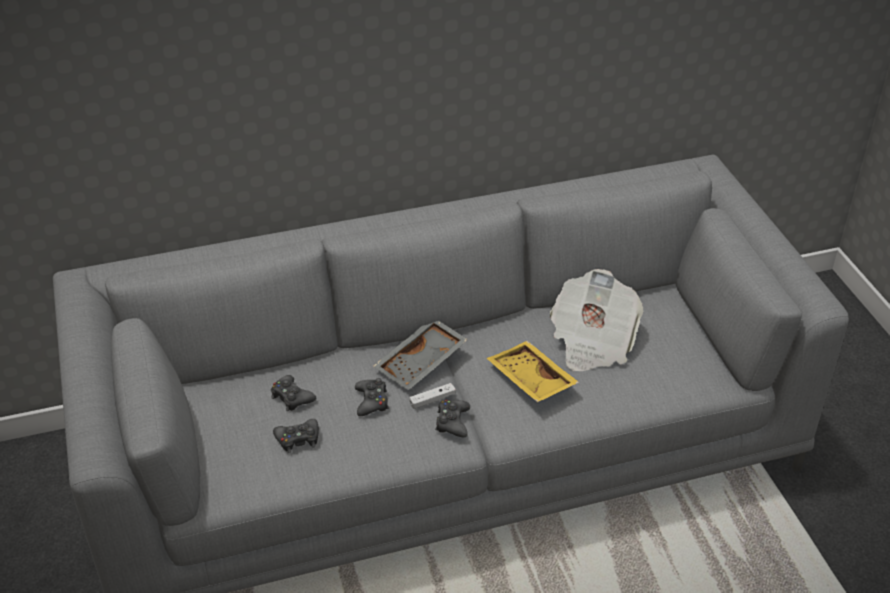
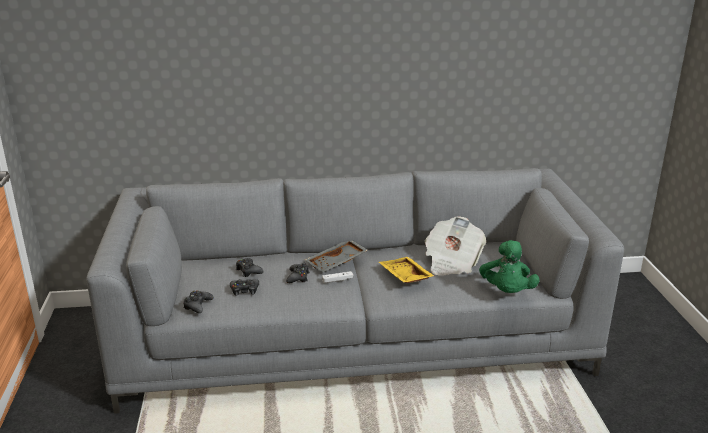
camera: 10 degrees right, 15 degrees down
black game controller [435,400,470,437] -> black game controller moved to [183,290,214,313]
none -> green plush toy [479,240,540,293]

